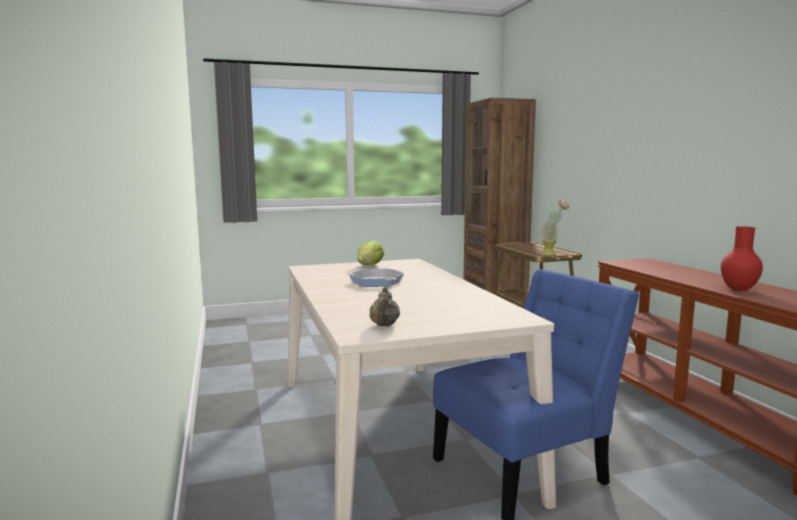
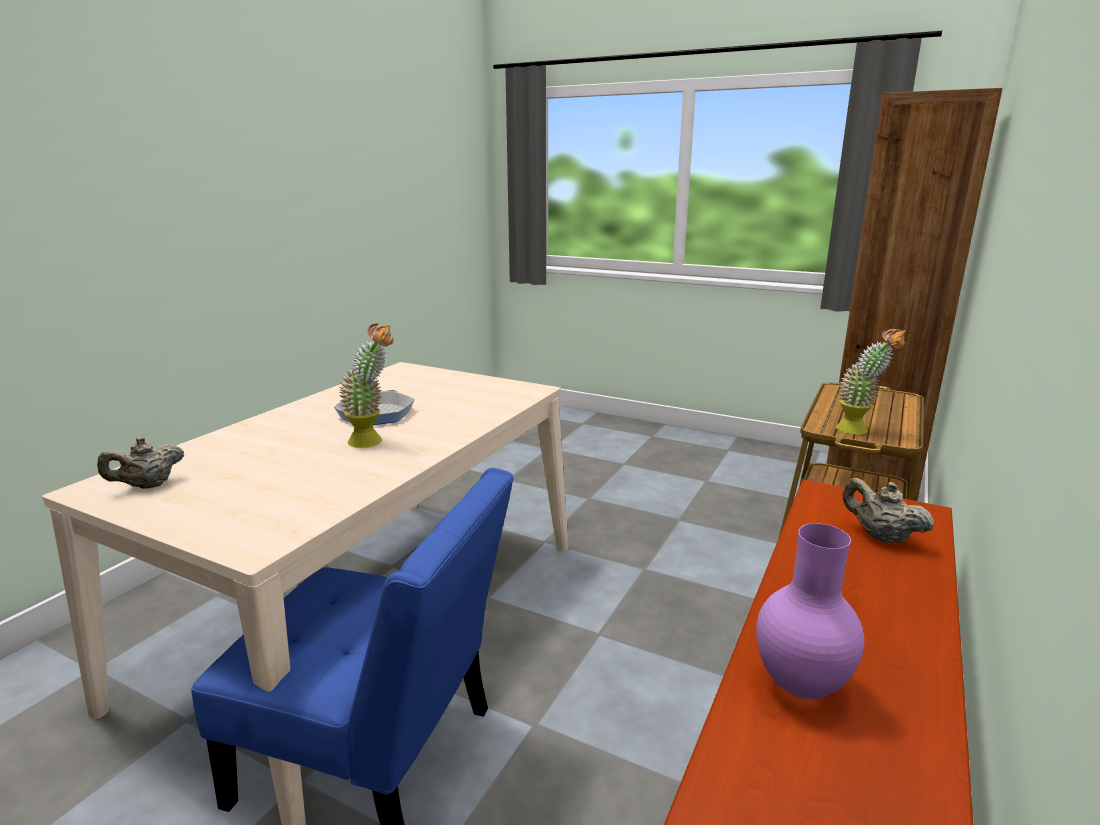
camera: 45 degrees right, 10 degrees up
lettuce [357,240,384,265] -> none
red vase [721,226,763,291] -> purple vase [756,523,864,699]
none -> potted plant [339,323,393,448]
none -> beige teapot [843,478,934,544]

